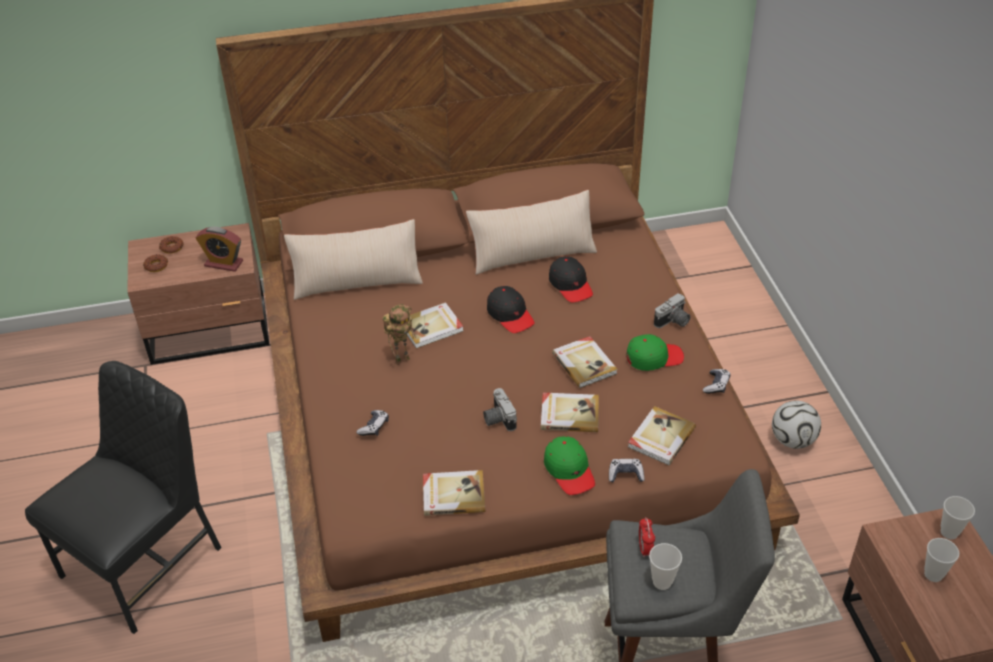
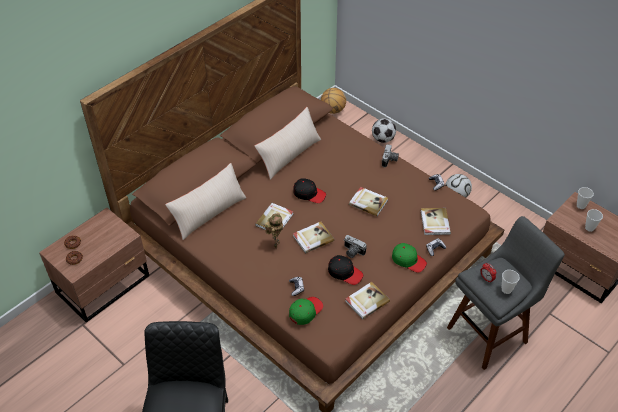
camera: 35 degrees left, 5 degrees up
alarm clock [196,227,243,272] -> none
book [541,393,599,432] -> book moved to [293,222,334,254]
black cap [549,256,593,303] -> black cap moved to [328,255,363,285]
green cap [626,334,684,371] -> green cap moved to [289,297,323,325]
none -> basketball [321,88,346,114]
none -> football [372,118,396,143]

